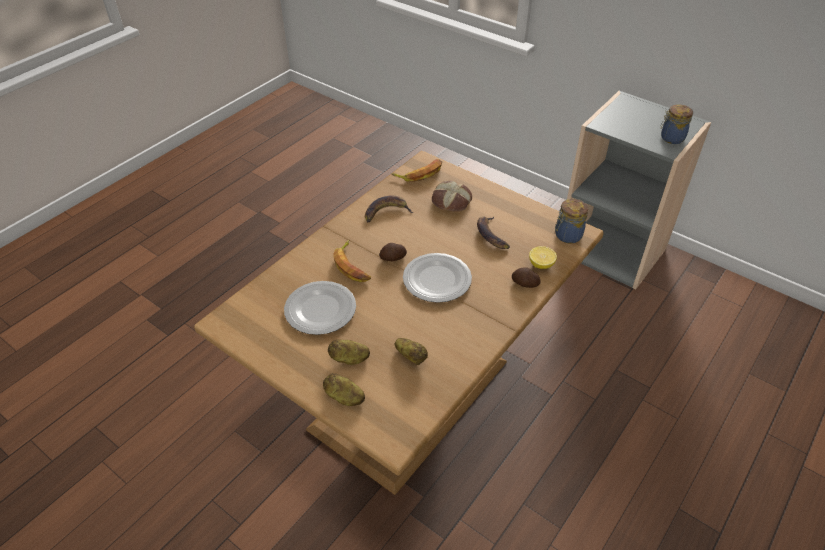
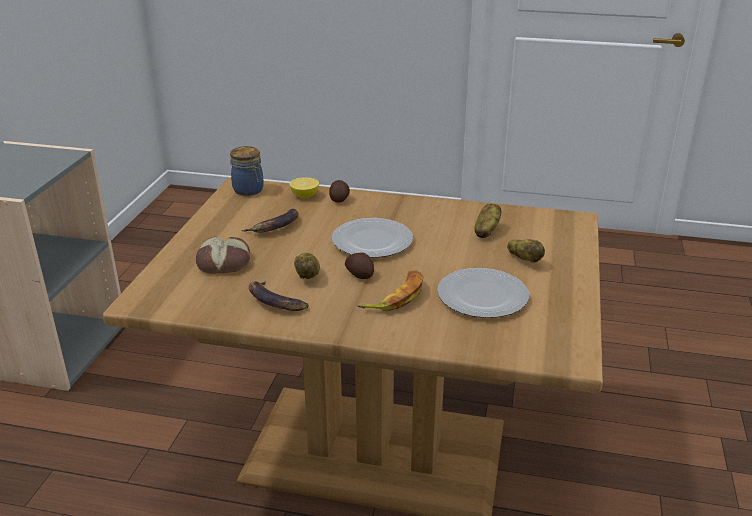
camera: 115 degrees left, 15 degrees down
potato [323,373,365,406] -> potato moved to [294,253,320,279]
banana [391,159,442,182] -> none
jar [660,104,693,144] -> none

